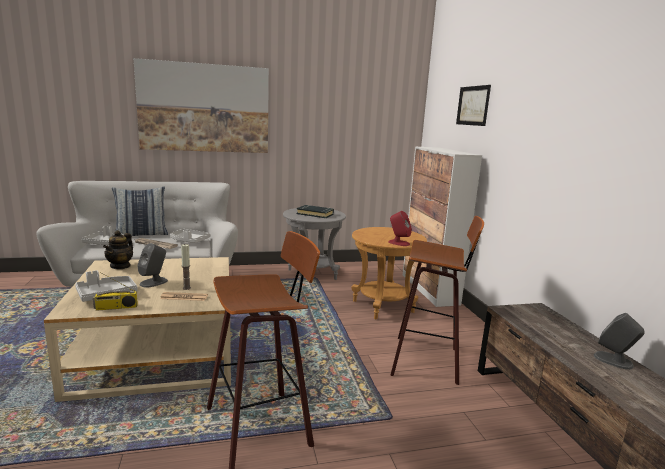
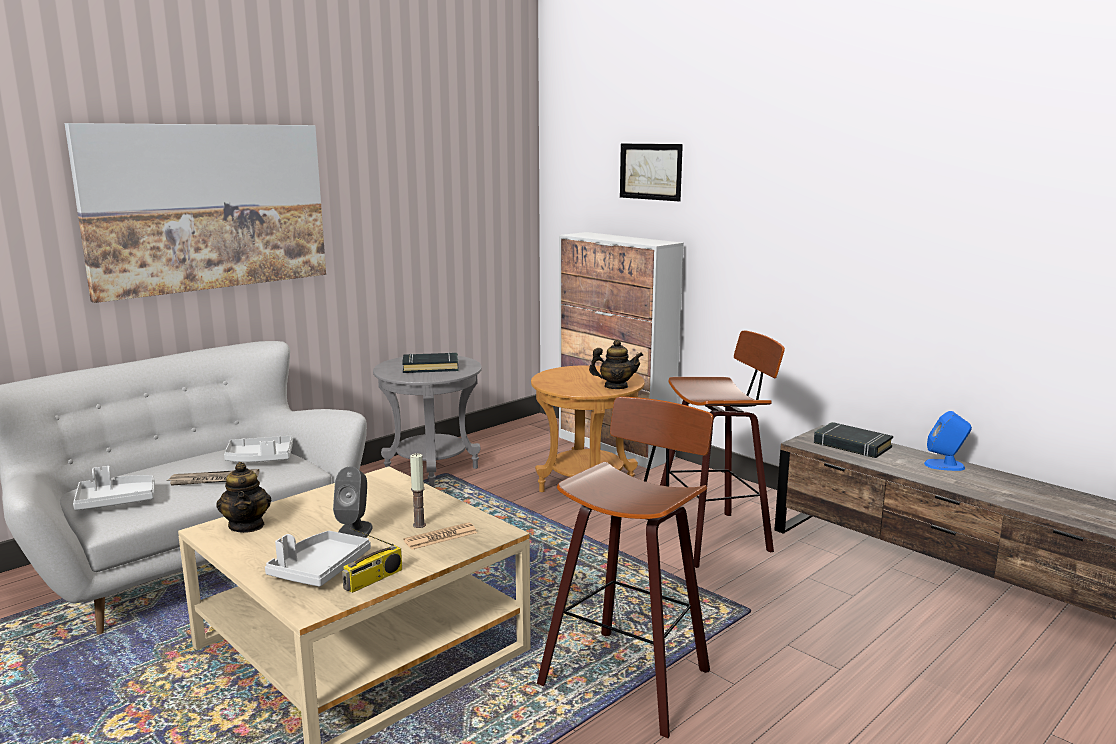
camera: 30 degrees left, 0 degrees up
pillow [112,186,168,236] -> none
red speaker [388,211,412,246] -> teapot [589,340,643,389]
grey speaker [594,313,645,370] -> blue speaker [924,411,972,471]
none -> black book [814,422,893,458]

